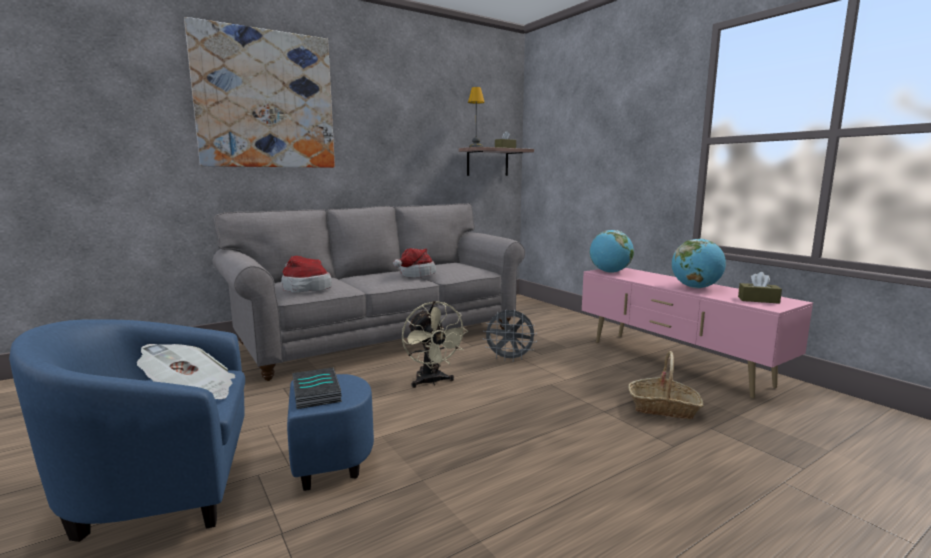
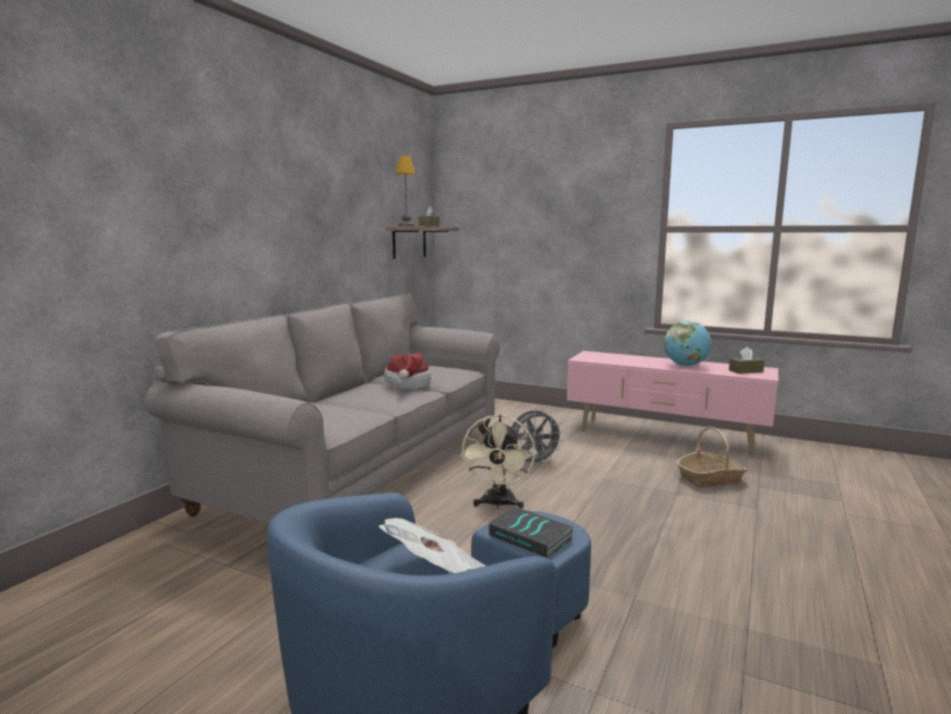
camera: 30 degrees left, 0 degrees up
picture [184,17,335,168] -> none
hat [281,256,332,293] -> none
beige fan [402,301,468,388] -> beige fan turned 60 degrees clockwise [461,415,535,509]
globe [590,230,634,273] -> none

